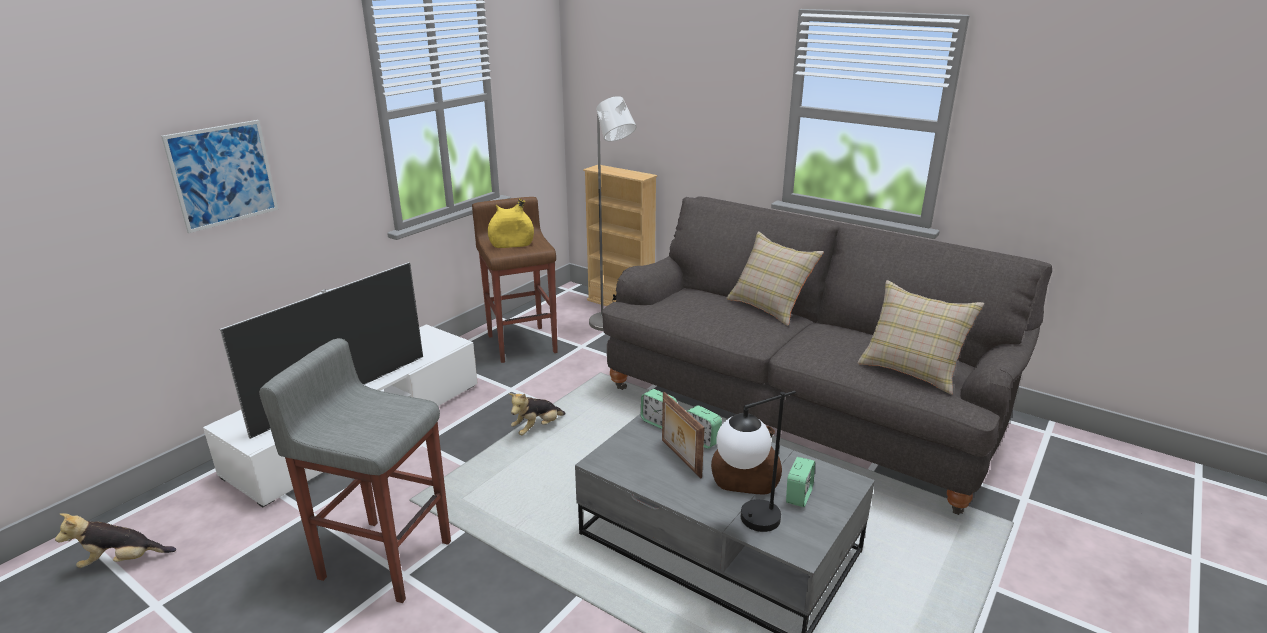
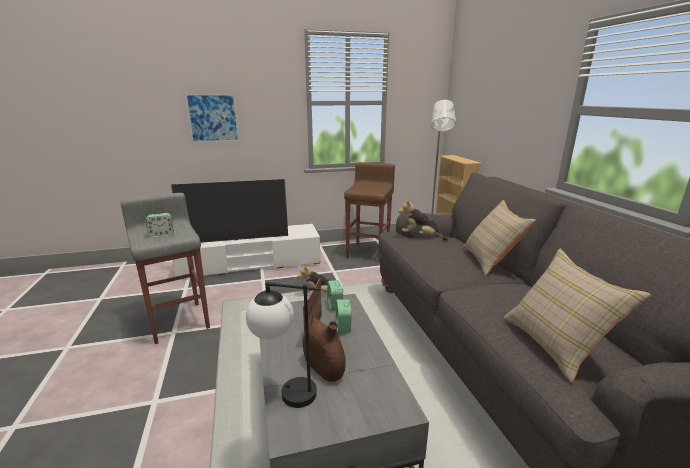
camera: 40 degrees right, 5 degrees down
plush toy [55,513,176,568] -> plush toy moved to [398,199,448,241]
yellow vase [488,199,534,248] -> none
alarm clock [786,457,815,507] -> alarm clock moved to [146,213,174,238]

